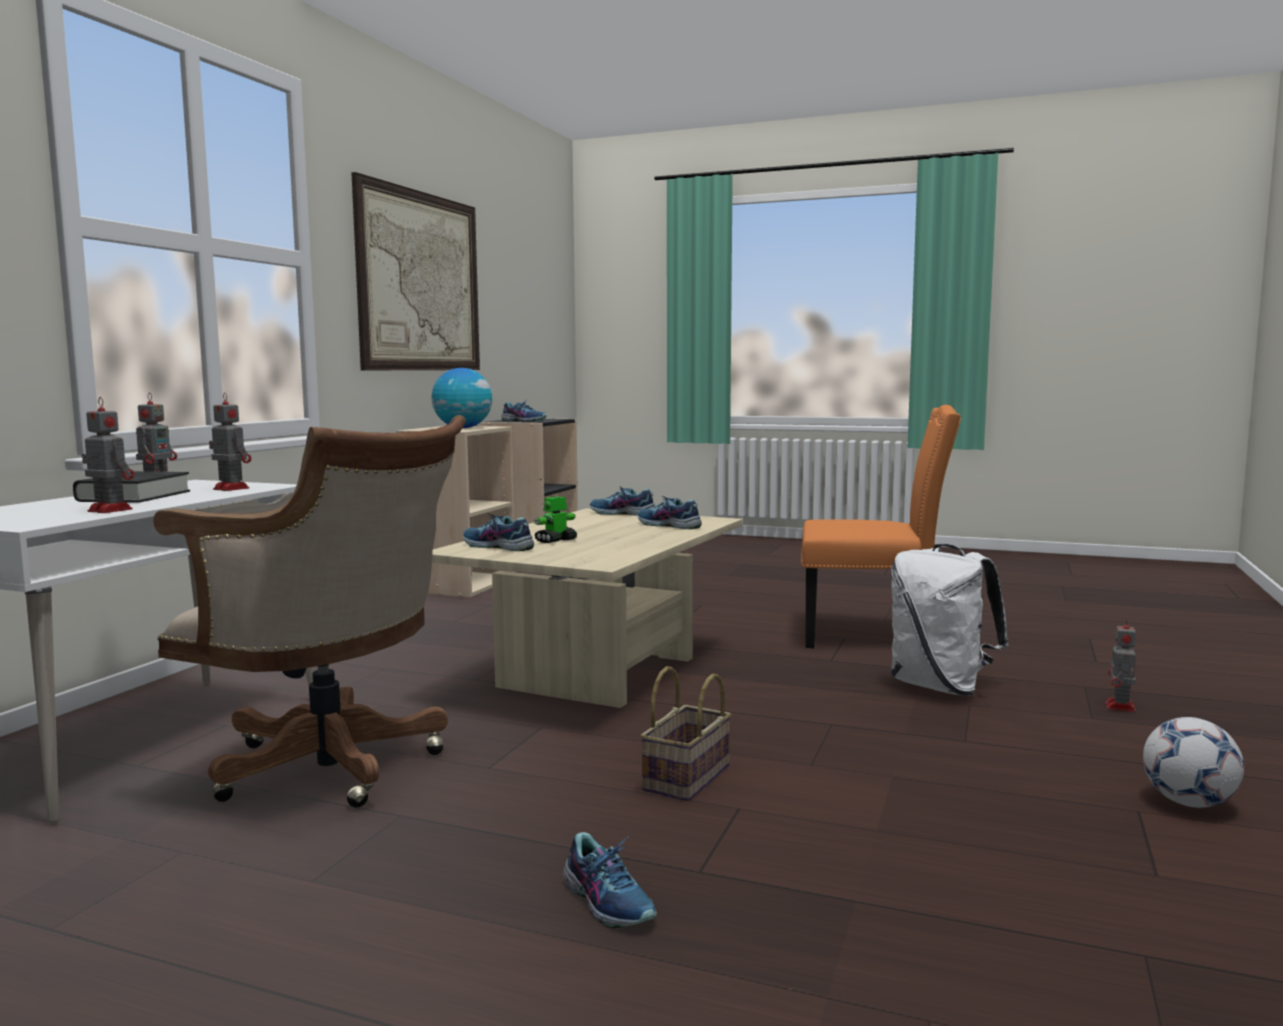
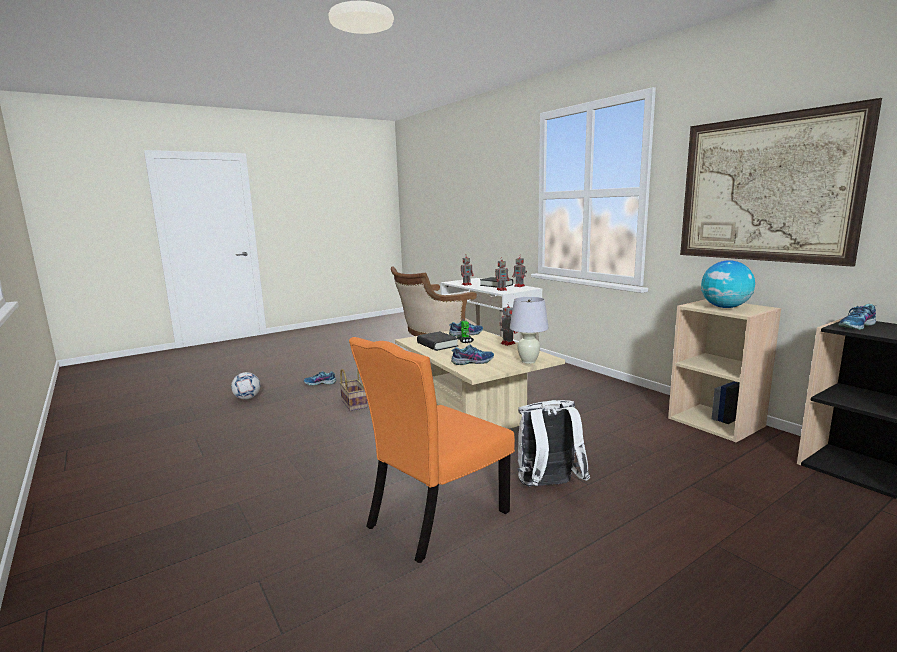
camera: 125 degrees right, 5 degrees up
shoe [590,486,655,516] -> white table lamp [510,297,549,364]
white backpack [891,544,1008,696] -> white backpack moved to [517,400,590,486]
toy robot [1106,618,1136,712] -> toy robot moved to [500,303,517,346]
football [1143,717,1244,808] -> football moved to [231,372,260,399]
none -> black book [417,331,459,351]

